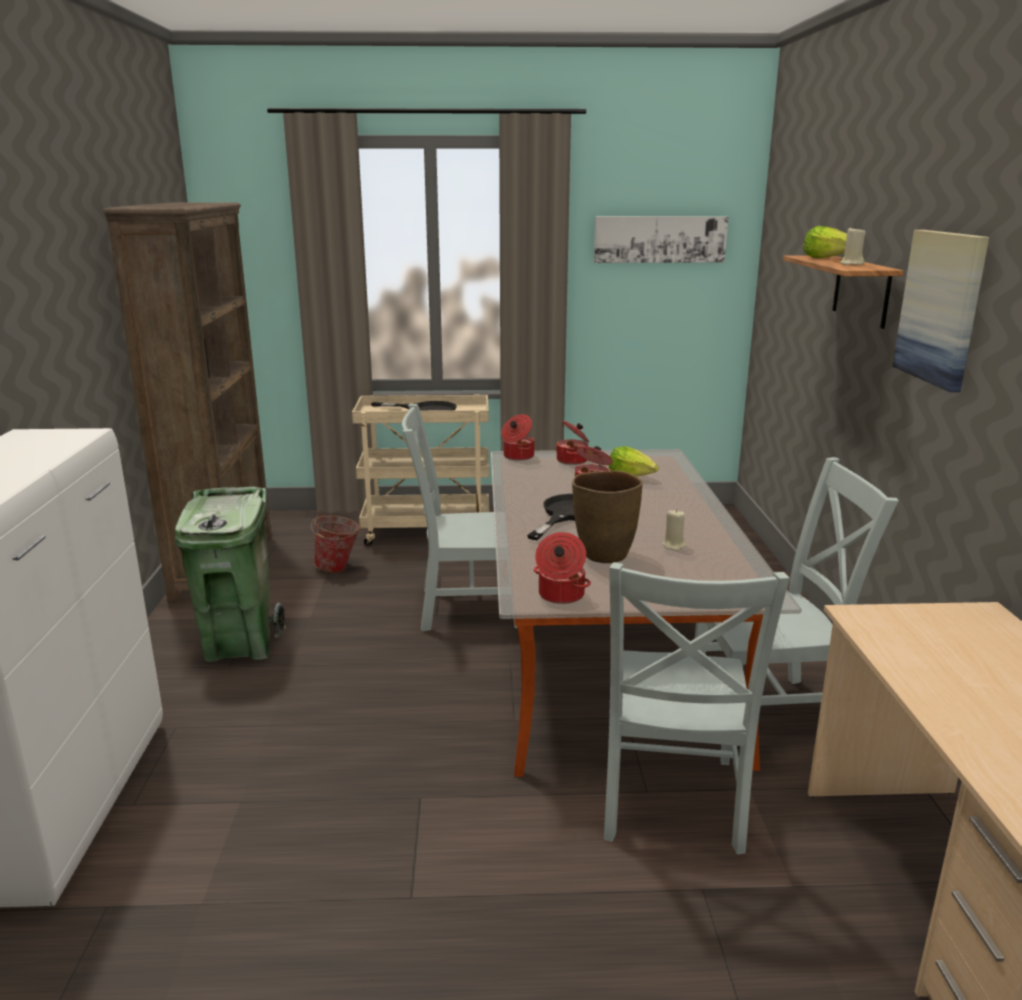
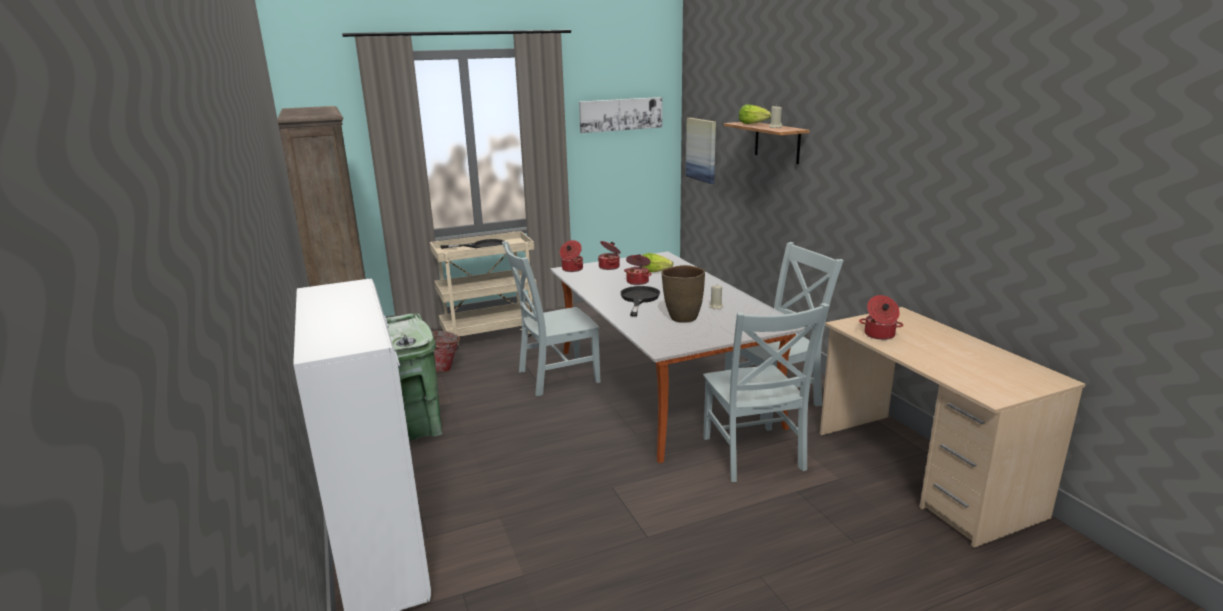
camera: 20 degrees left, 0 degrees up
cooking pot [534,532,591,604] -> cooking pot moved to [859,295,903,340]
picture [893,230,989,392] -> picture moved to [686,118,716,184]

